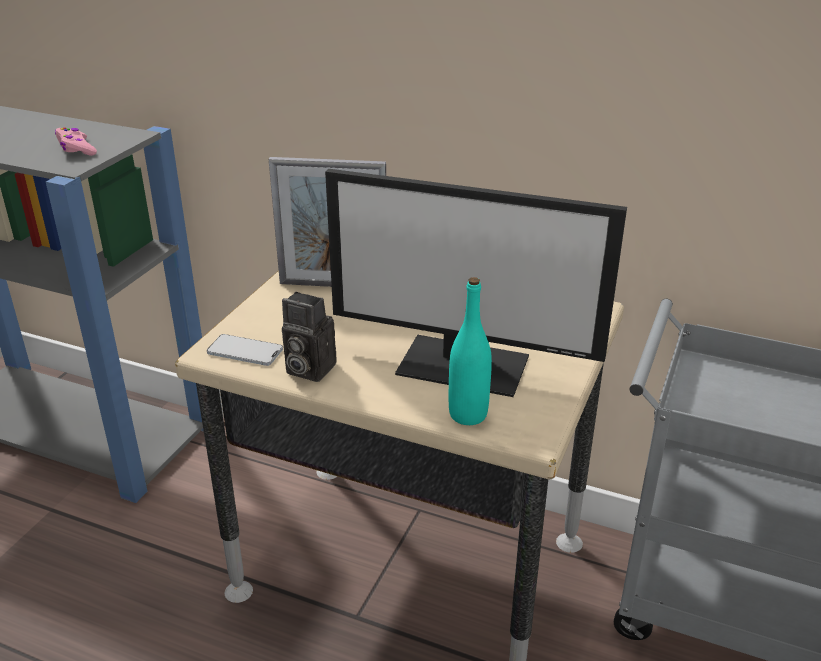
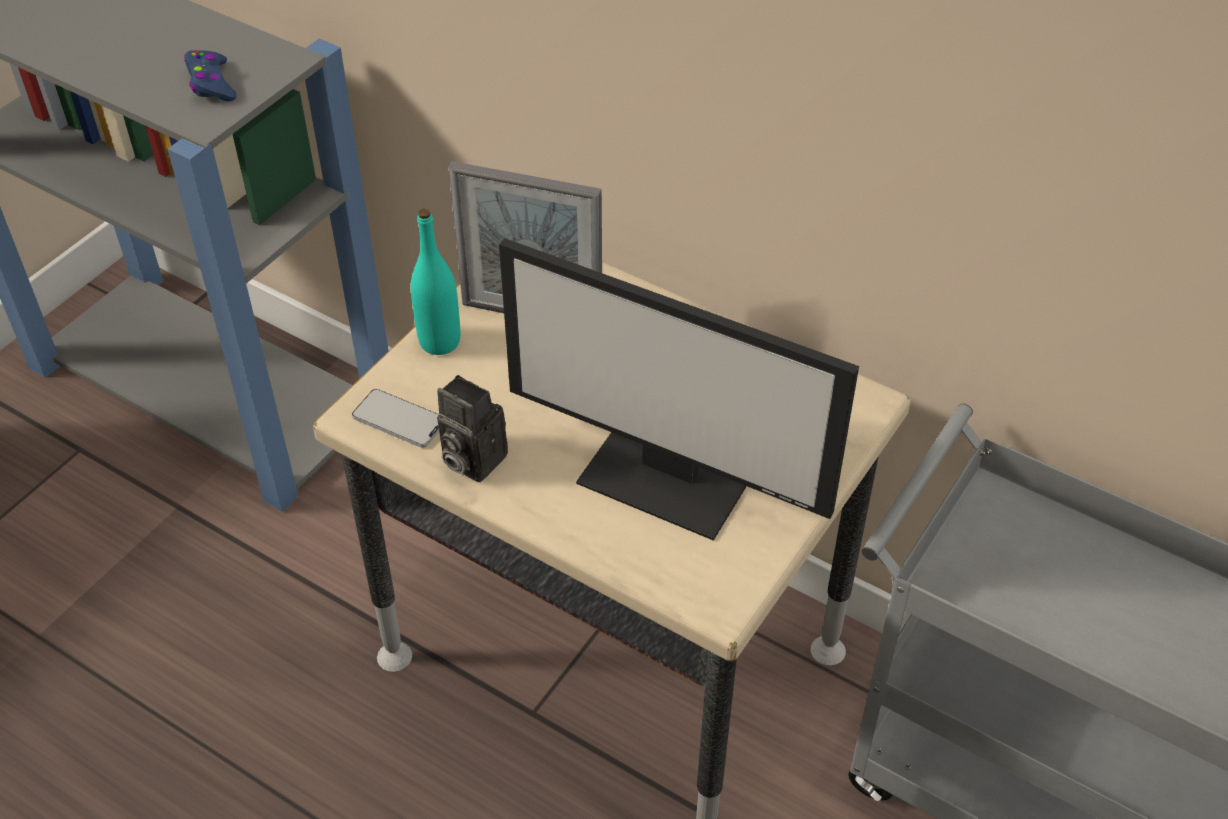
camera: 10 degrees right, 15 degrees up
pink game controller [55,127,97,156] -> blue game controller [184,50,237,102]
turquoise bottle [449,277,492,425] -> turquoise bottle moved to [411,209,460,355]

